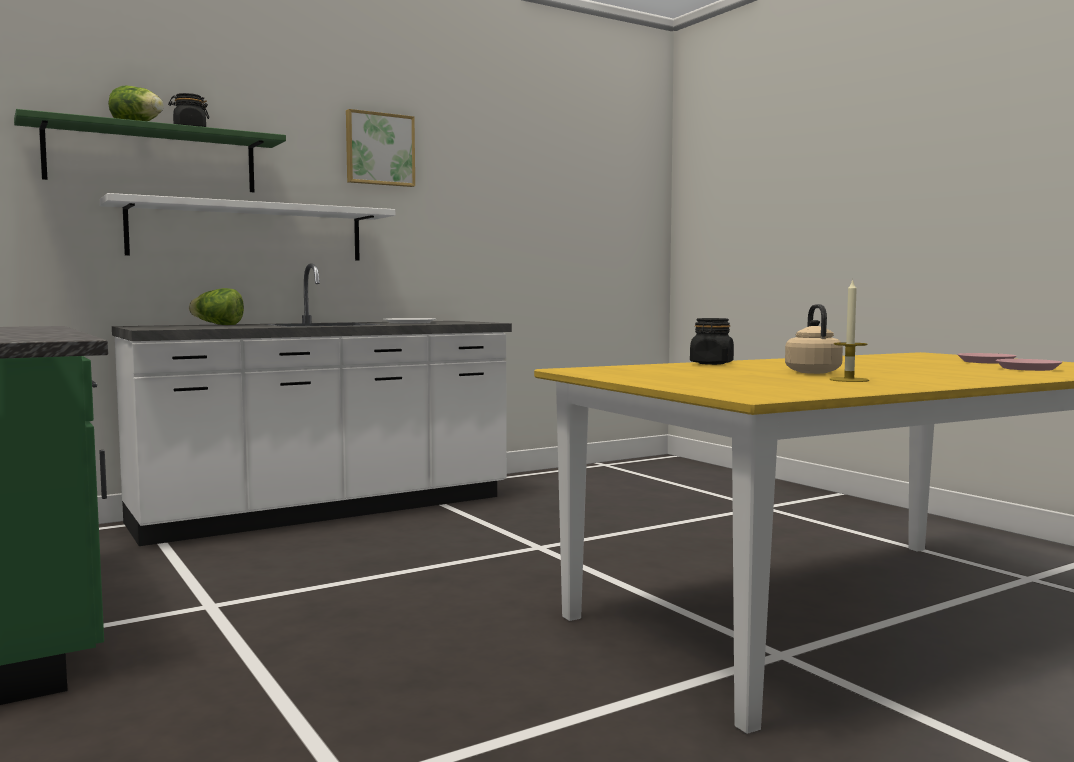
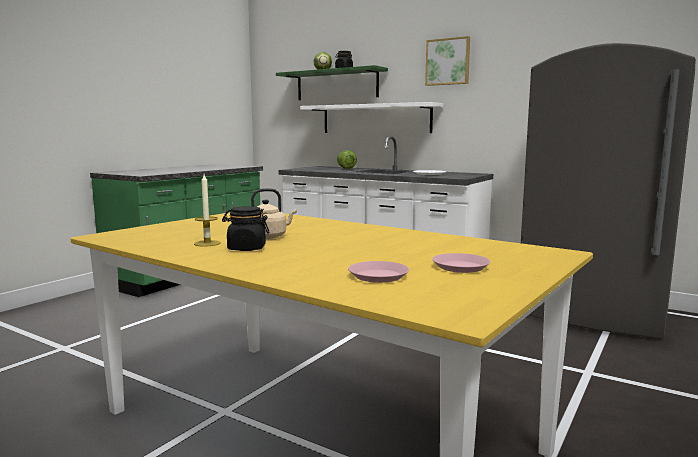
camera: 65 degrees right, 5 degrees up
black jar [690,318,734,365] -> black jar moved to [222,206,269,251]
none -> grey fridge [521,43,696,339]

